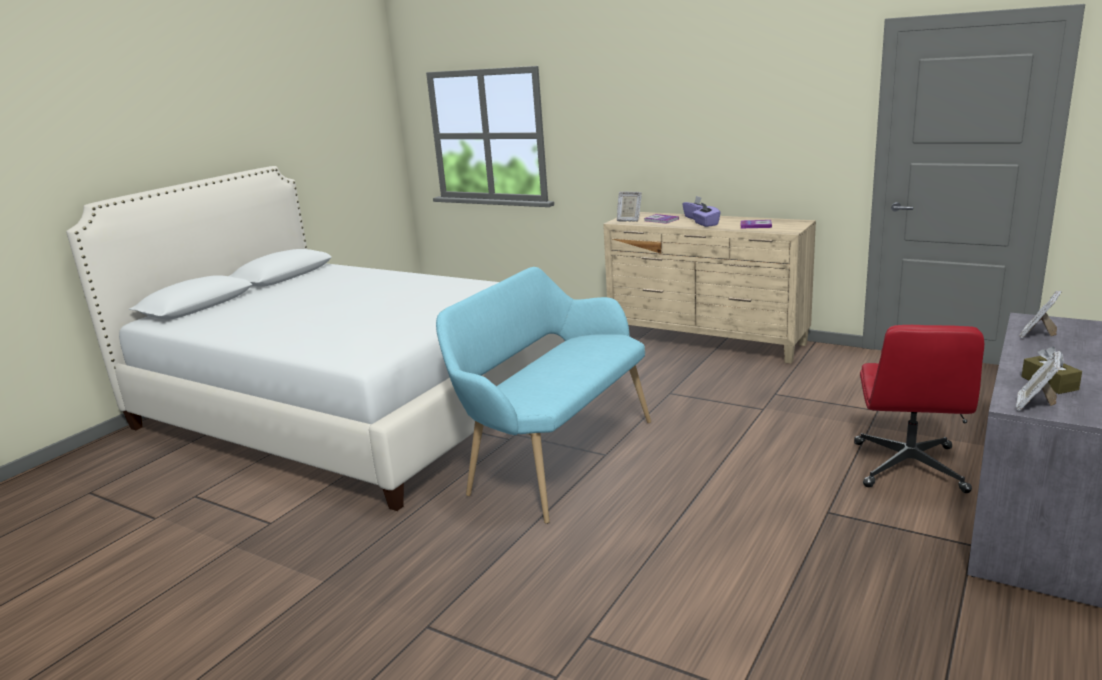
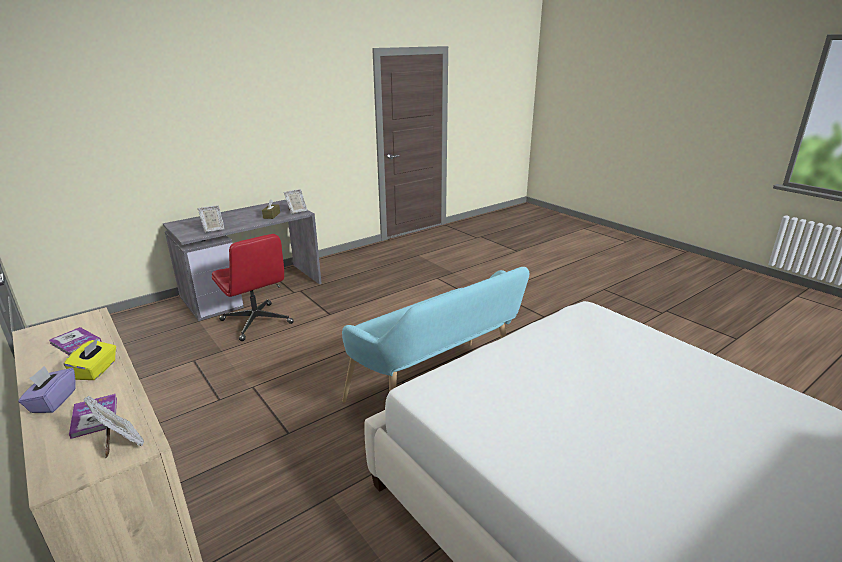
camera: 160 degrees left, 5 degrees up
purple tissue box [692,202,721,227] -> yellow tissue box [64,338,116,380]
red office chair [854,325,984,493] -> red office chair turned 105 degrees clockwise [212,234,294,341]

